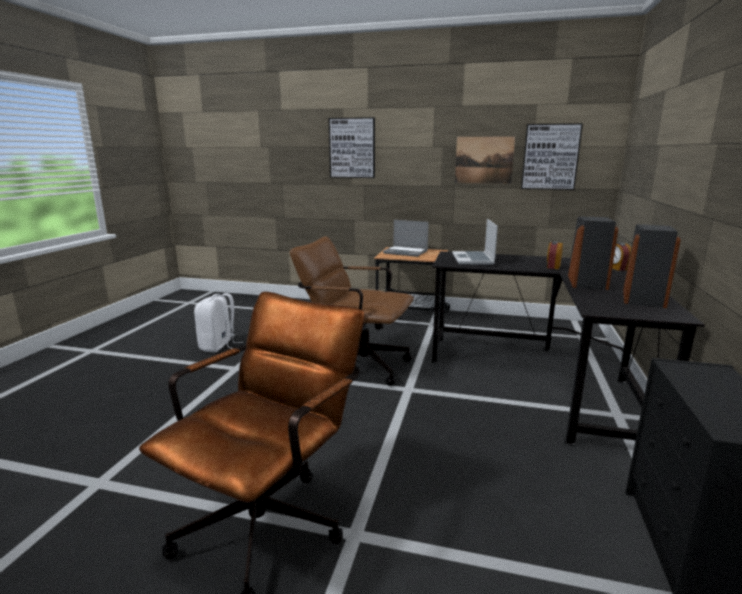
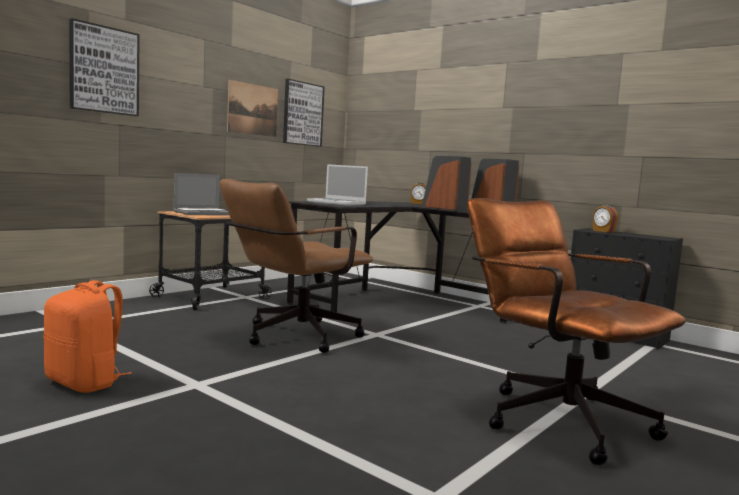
camera: 65 degrees left, 10 degrees down
white backpack [194,293,243,352] -> orange backpack [43,280,132,393]
alarm clock [547,241,563,269] -> alarm clock moved to [592,205,618,233]

